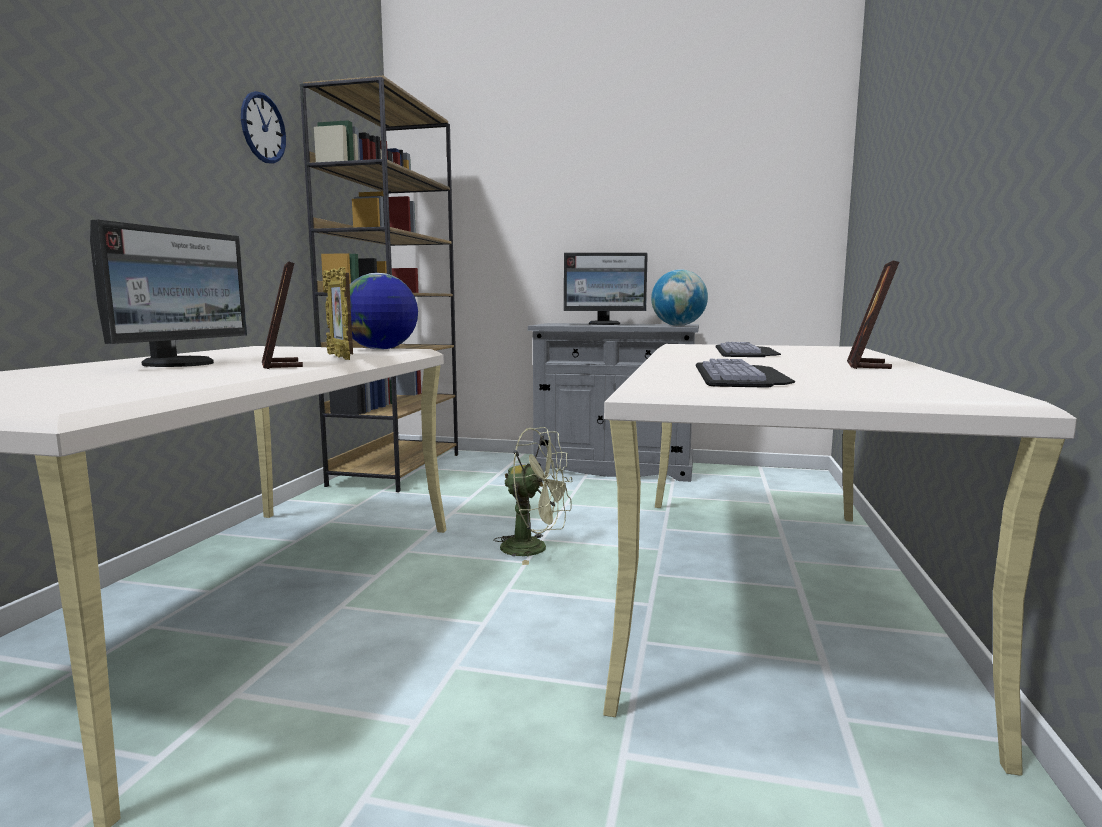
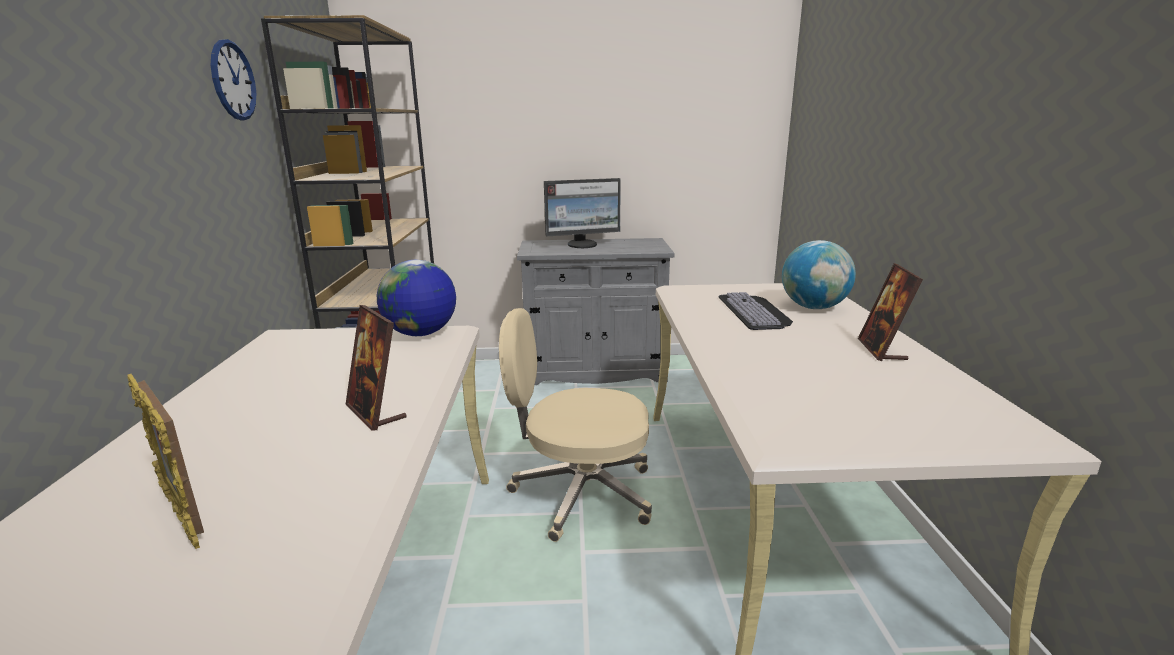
camera: 15 degrees left, 10 degrees up
monitor [90,220,247,367] -> none
picture frame [323,267,353,360] -> picture frame moved to [127,374,204,549]
green fan [494,427,572,565] -> beige office chair [499,308,652,542]
globe [651,269,708,326] -> globe moved to [782,240,856,309]
keyboard [696,359,795,388] -> none

